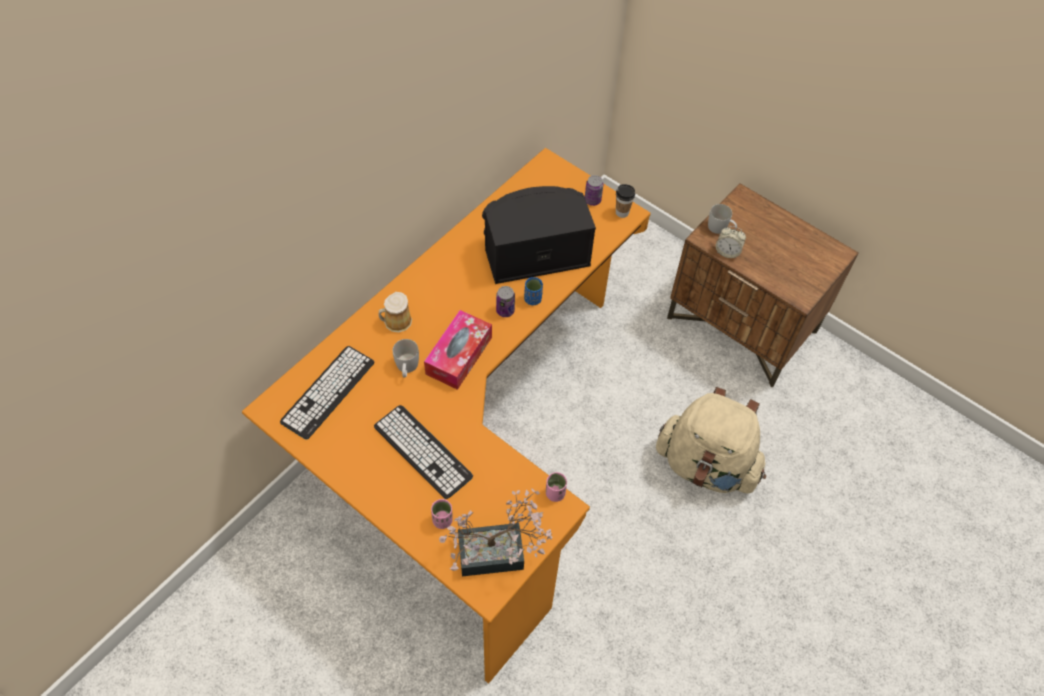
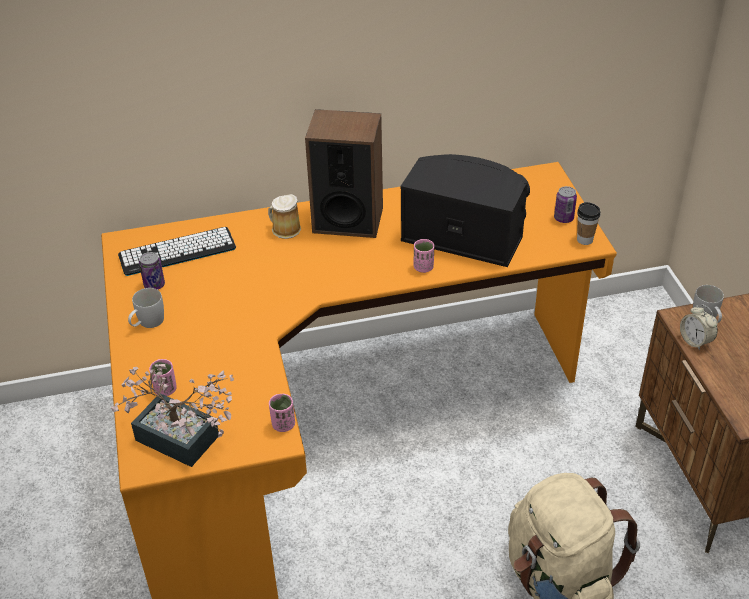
camera: 40 degrees right, 15 degrees down
keyboard [374,405,473,499] -> none
white mug [393,339,419,377] -> white mug moved to [128,288,164,328]
tissue box [424,310,492,390] -> none
can [496,286,515,317] -> can moved to [139,252,165,290]
blue cup [524,277,543,305] -> pink cup [414,239,434,273]
none -> speaker [305,109,383,238]

